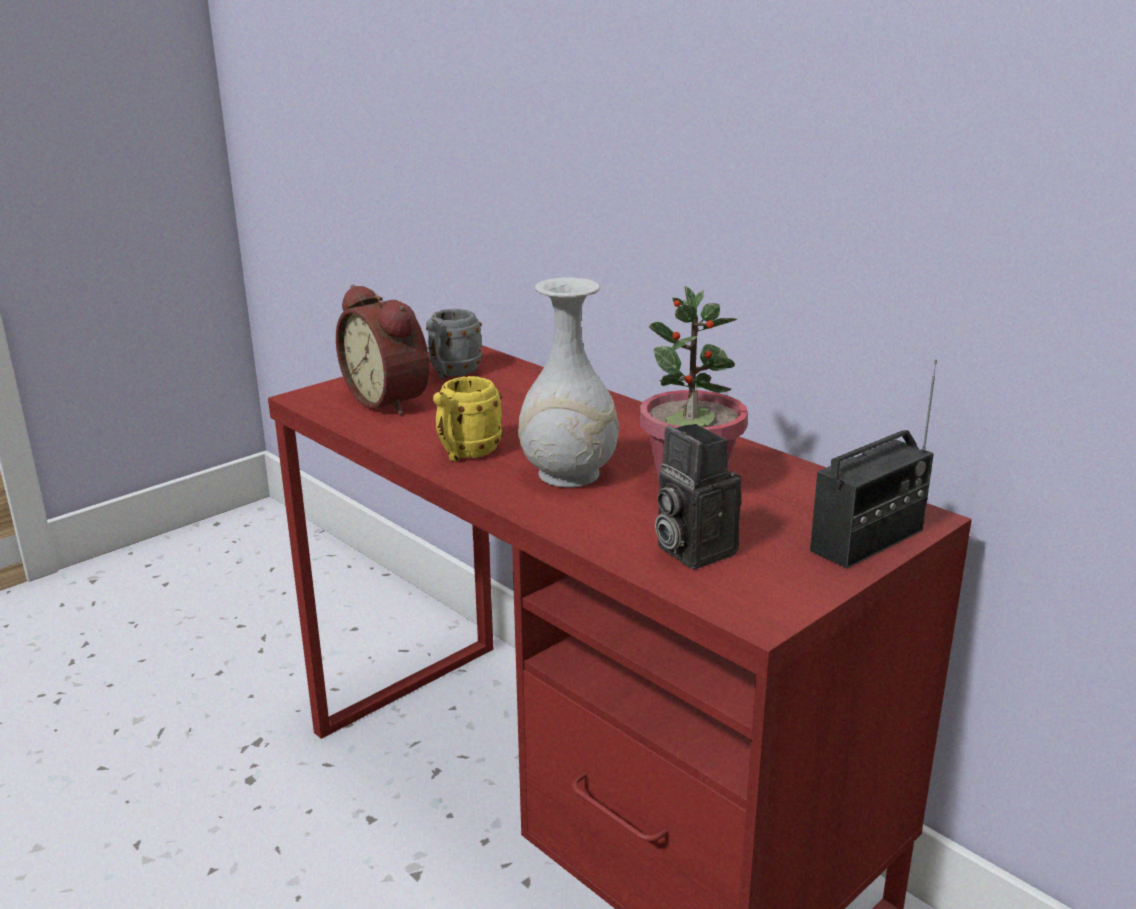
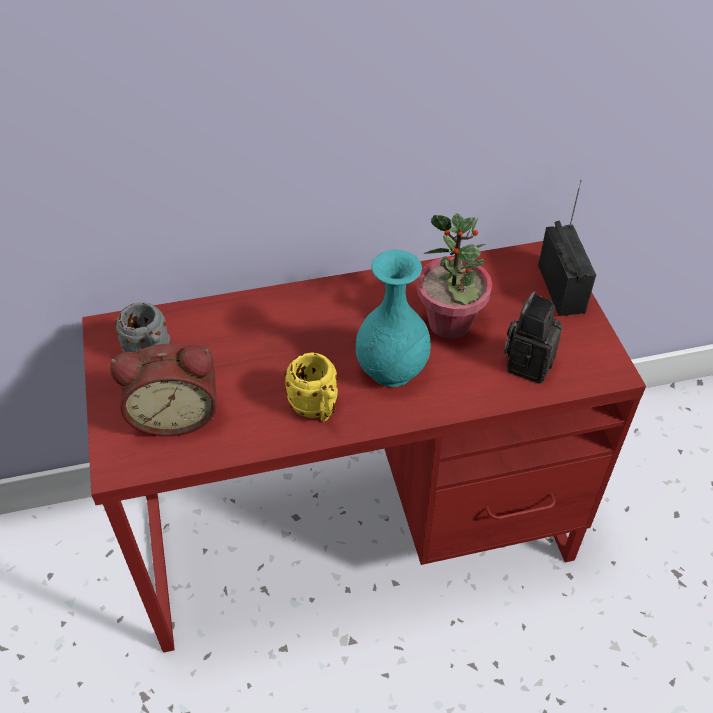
camera: 60 degrees left, 25 degrees up
white vase [518,277,619,487] -> turquoise vase [356,250,431,387]
camera [655,424,741,569] -> camera turned 120 degrees clockwise [504,291,563,384]

